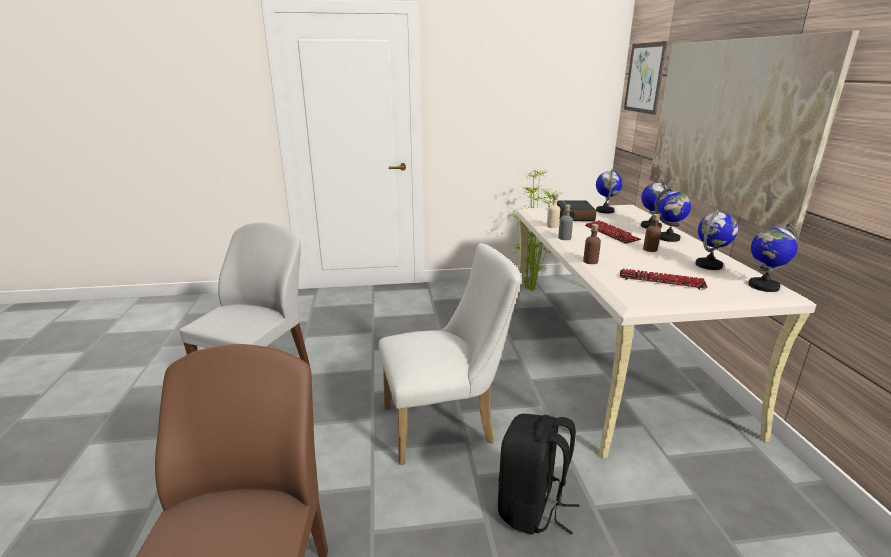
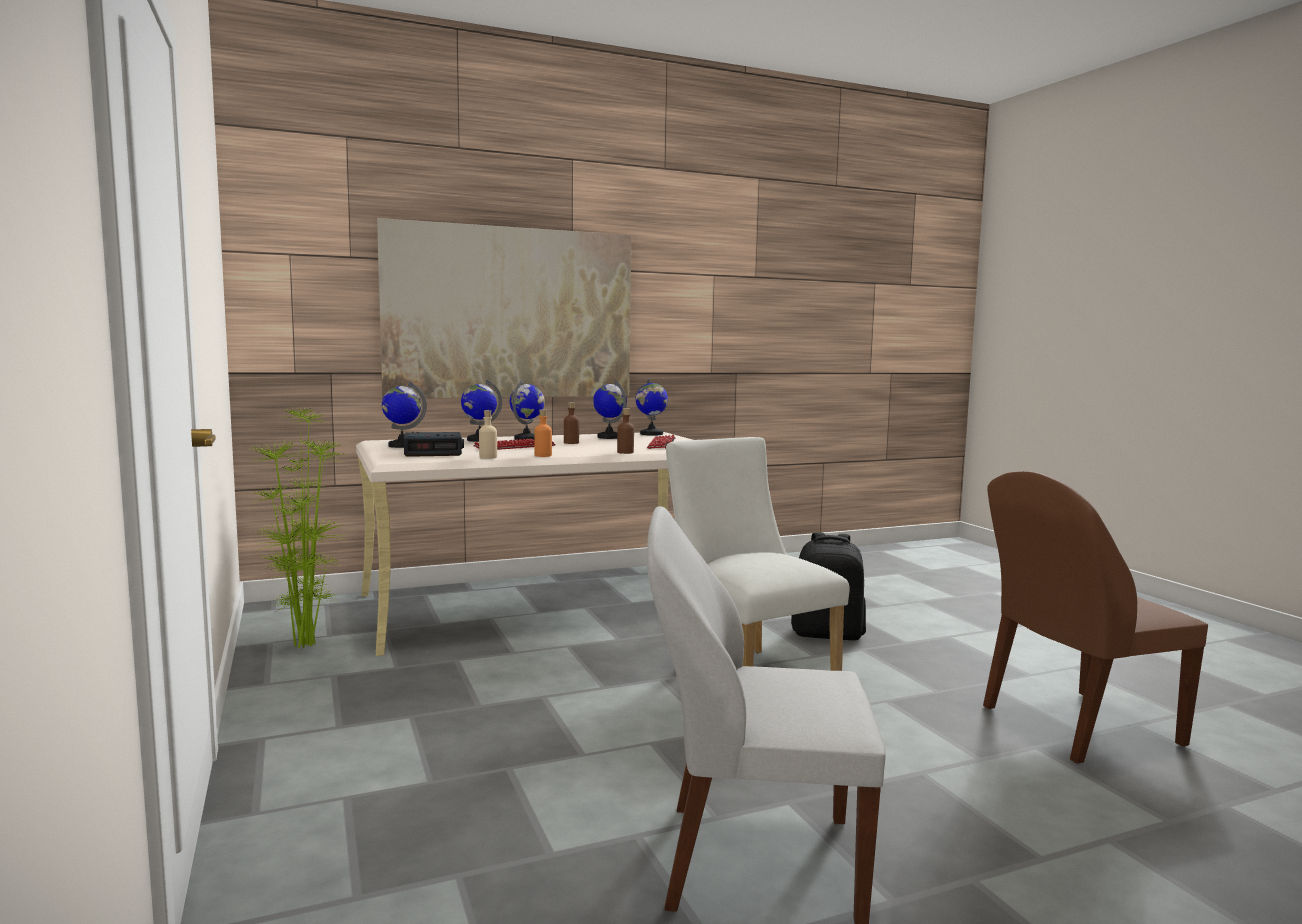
camera: 105 degrees left, 15 degrees down
grey bottle [558,204,573,240] -> orange bottle [534,410,552,457]
picture [624,41,668,115] -> none

